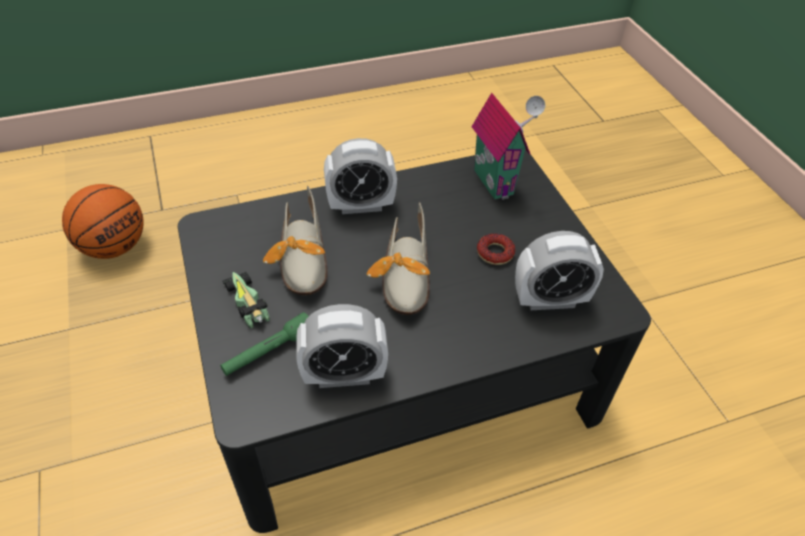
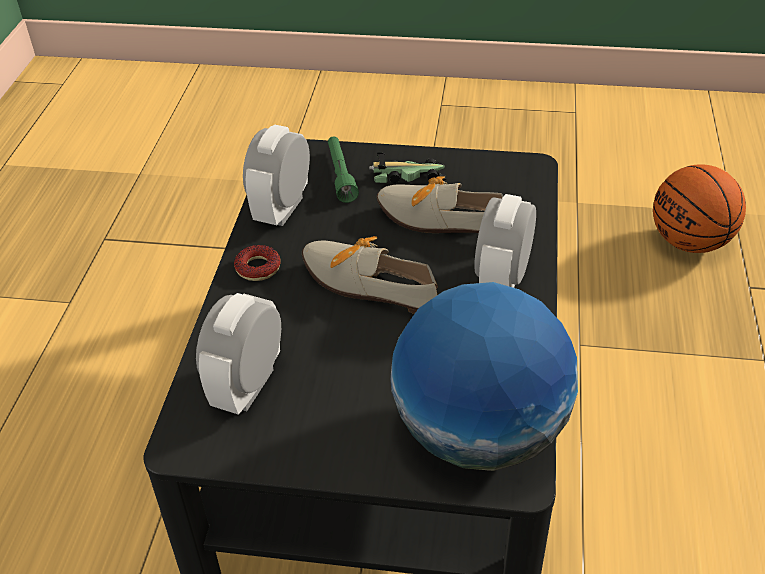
camera: 120 degrees right, 5 degrees down
toy house [472,93,546,200] -> globe [390,282,578,471]
donut [477,233,515,265] -> donut moved to [234,245,280,281]

